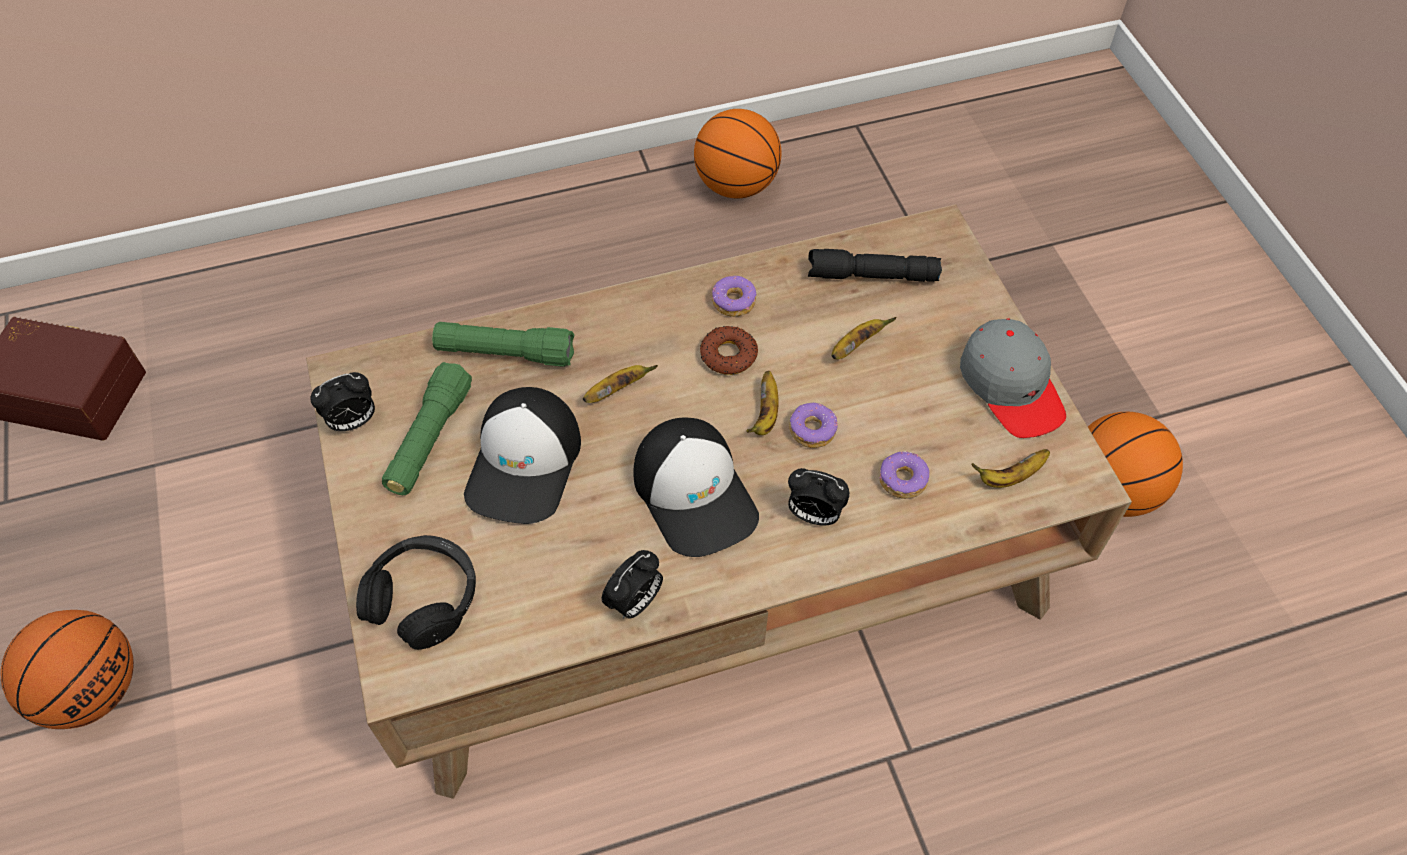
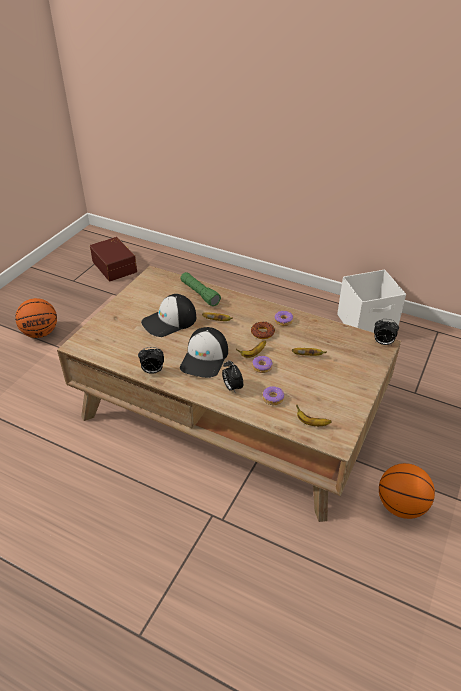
camera: 45 degrees right, 15 degrees down
alarm clock [310,372,375,432] -> alarm clock moved to [374,319,399,345]
black headphones [356,535,476,650] -> none
green flashlight [382,362,472,495] -> none
basketball [694,109,782,198] -> white storage box [337,270,406,333]
black flashlight [808,249,942,282] -> none
grey cap [960,318,1066,438] -> none

